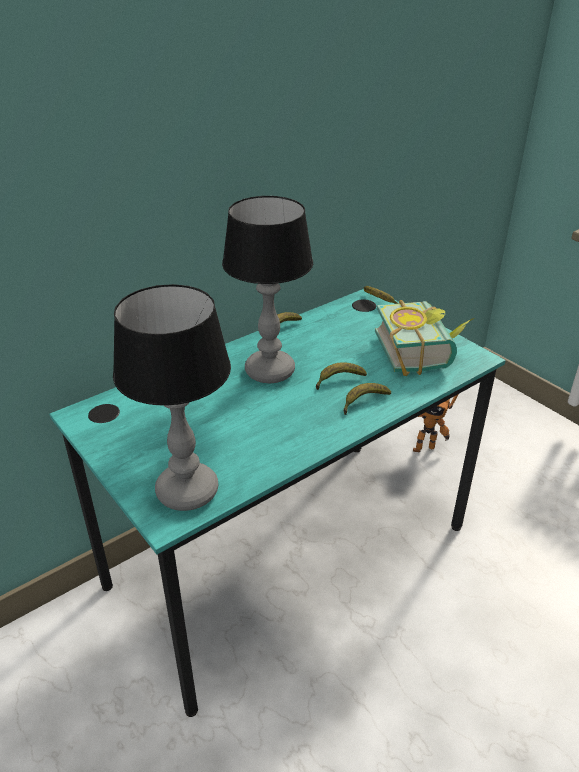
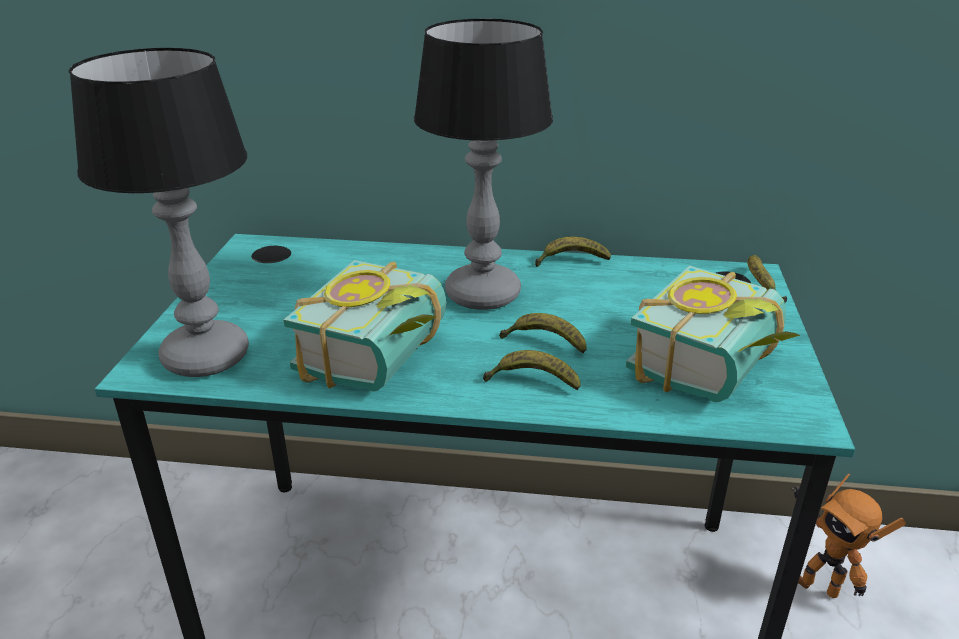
camera: 45 degrees right, 5 degrees down
none -> book [284,260,447,391]

